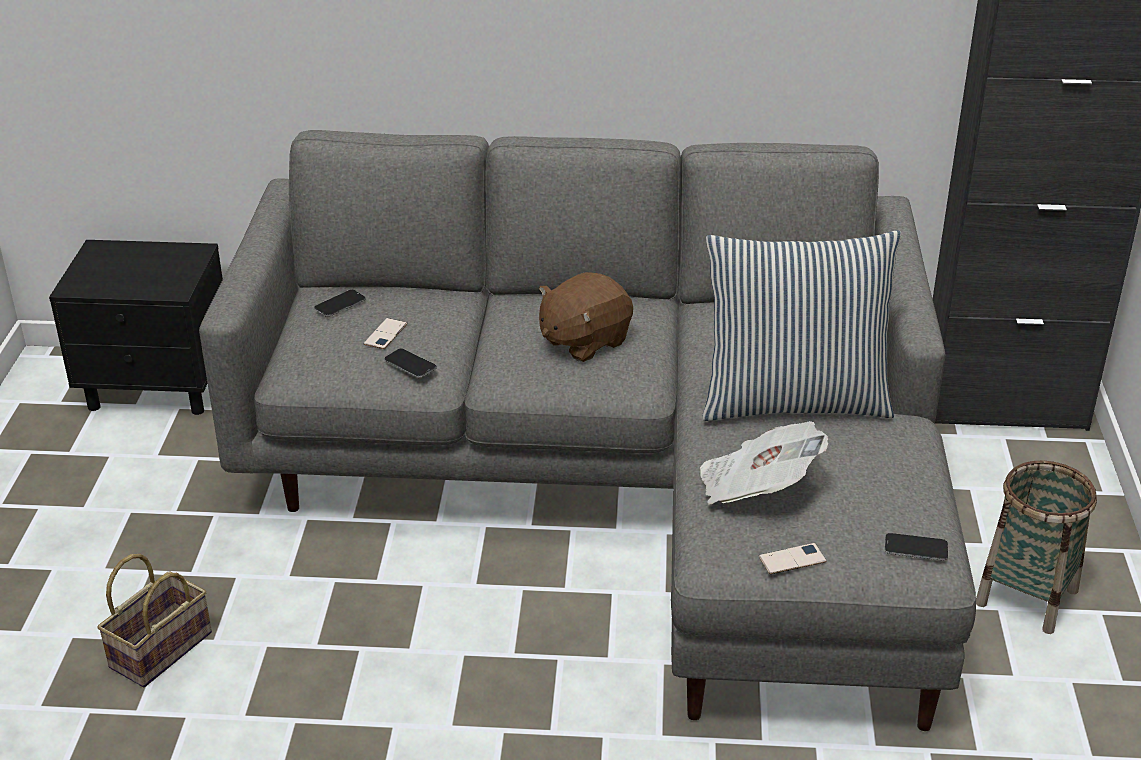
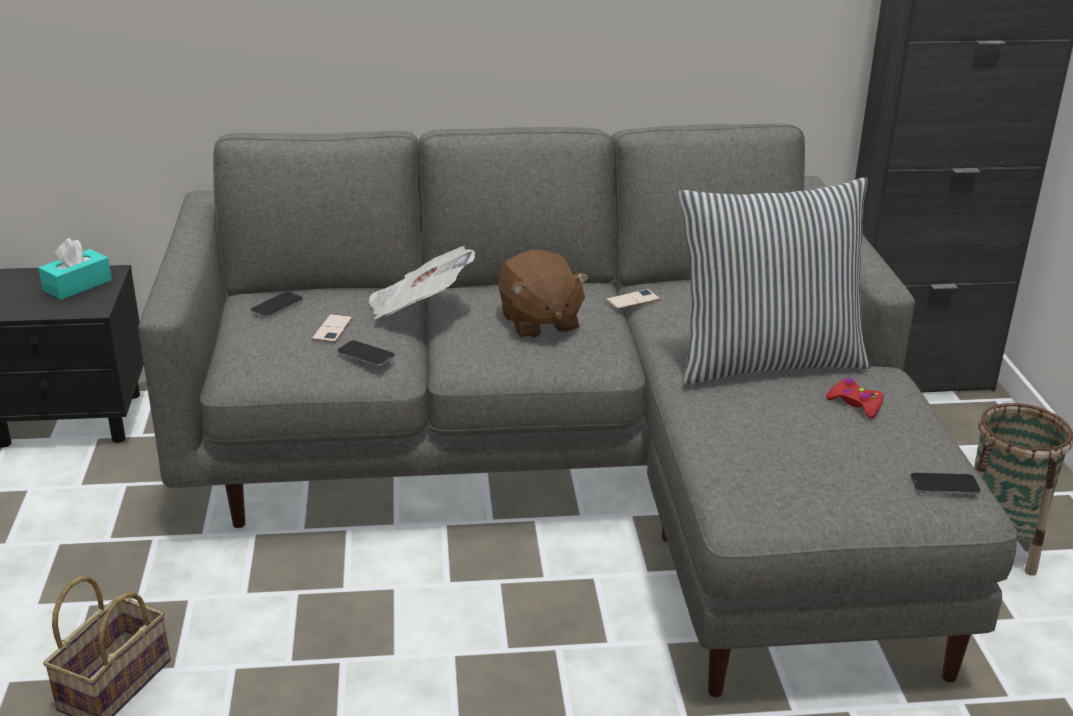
camera: 10 degrees left, 5 degrees down
brown plush toy [539,272,633,362] -> brown plush toy turned 60 degrees counterclockwise [498,250,589,339]
newspaper [700,421,828,505] -> newspaper moved to [369,246,475,319]
phone [759,543,827,574] -> phone moved to [606,289,661,309]
none -> turquoise tissue box [38,238,112,300]
none -> red game controller [826,378,884,418]

